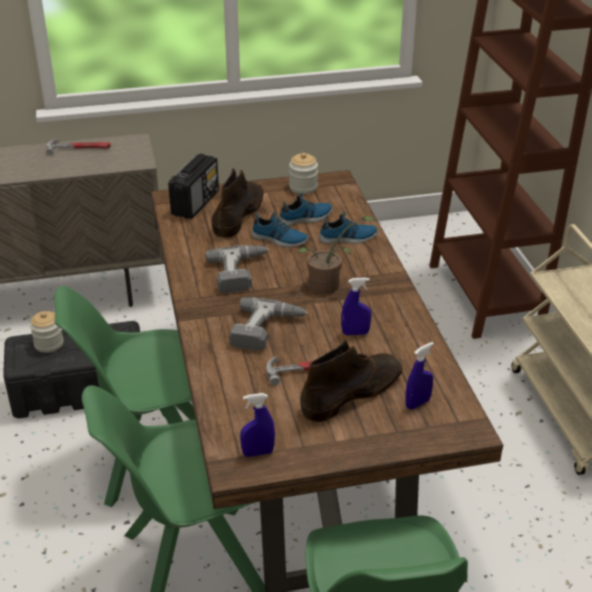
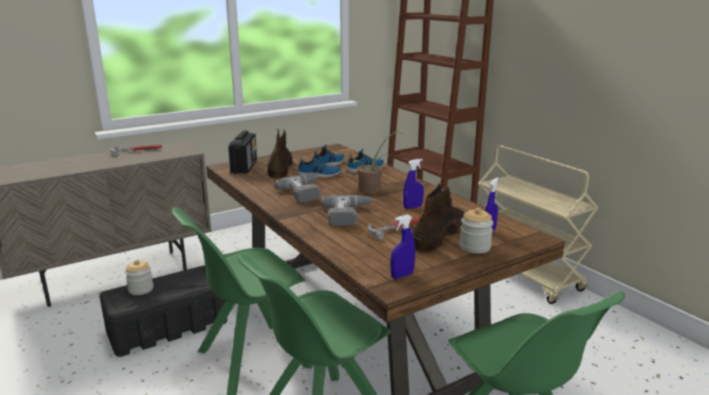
camera: 20 degrees left, 15 degrees down
jar [289,153,318,194] -> jar moved to [459,208,493,254]

